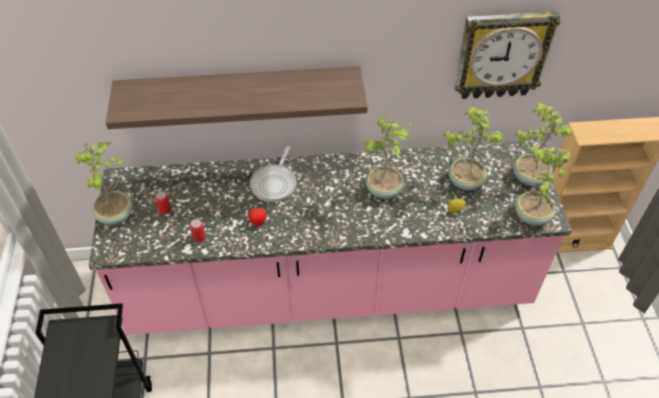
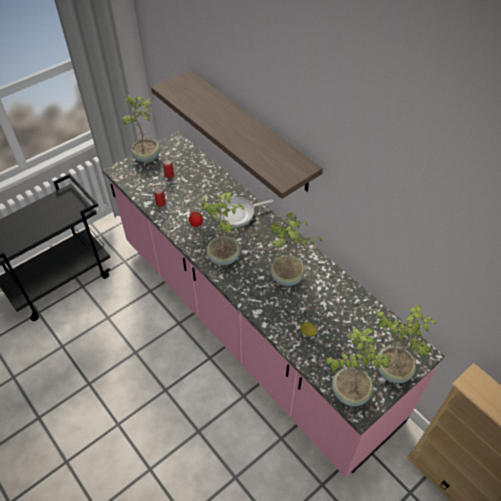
camera: 55 degrees right, 0 degrees up
potted plant [443,106,503,190] -> potted plant moved to [201,192,244,266]
wall clock [454,11,560,99] -> none

